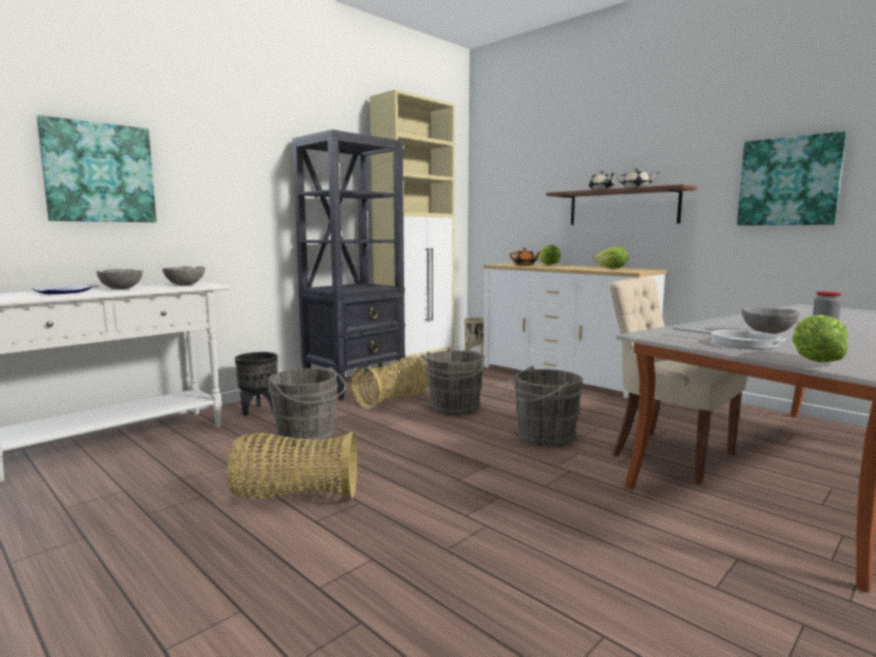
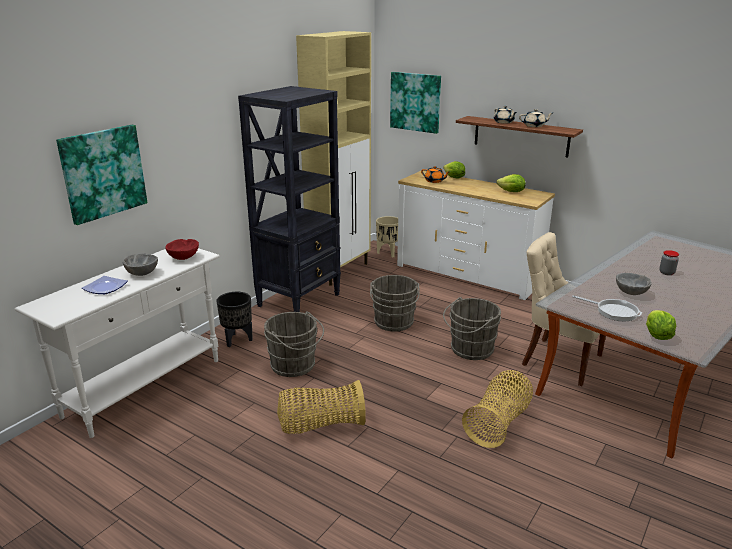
camera: 10 degrees left, 15 degrees up
grey bowl [162,266,205,285] -> red bowl [165,239,199,260]
basket [352,356,429,409] -> basket moved to [462,370,533,448]
picture [737,131,846,226] -> picture moved to [390,72,441,134]

